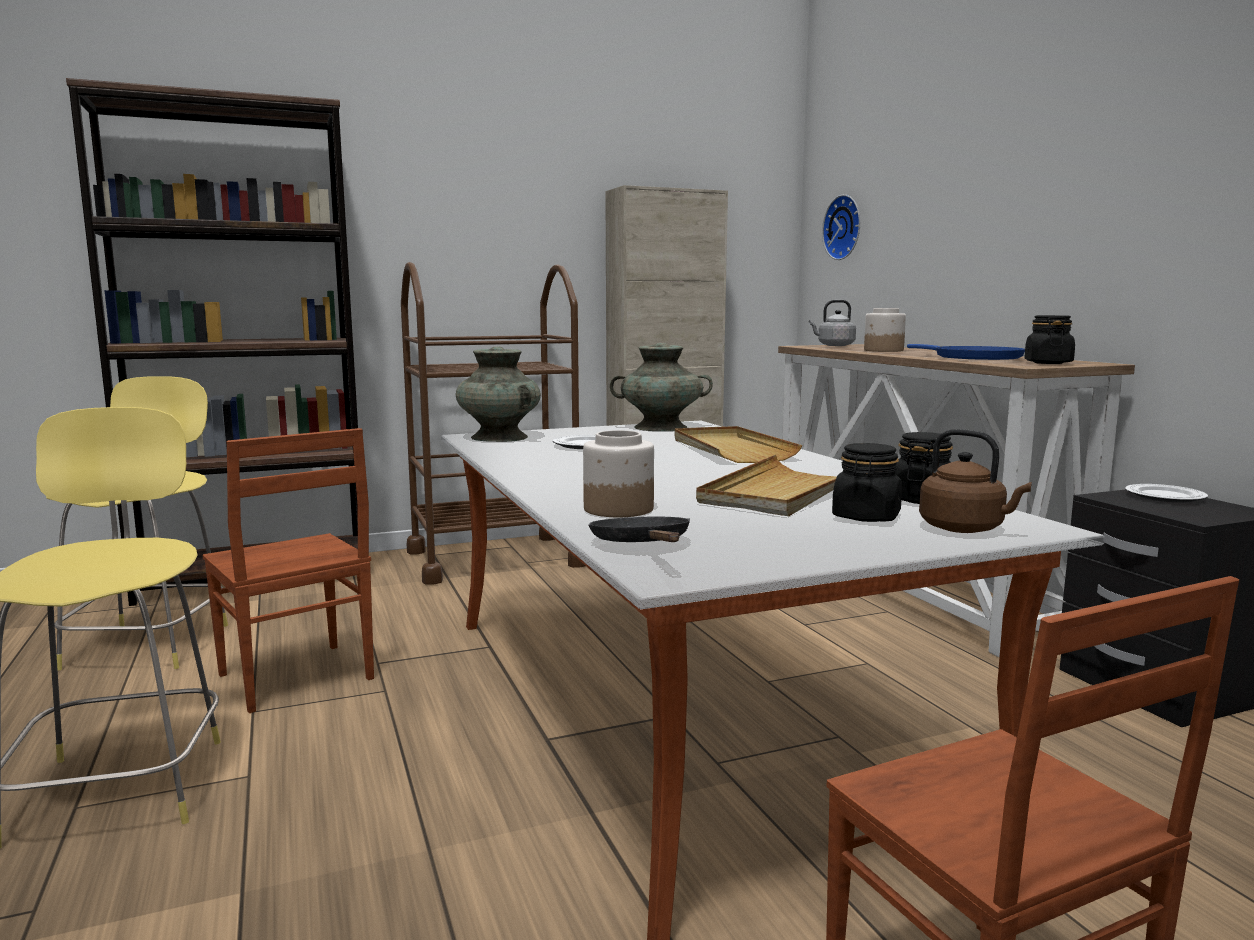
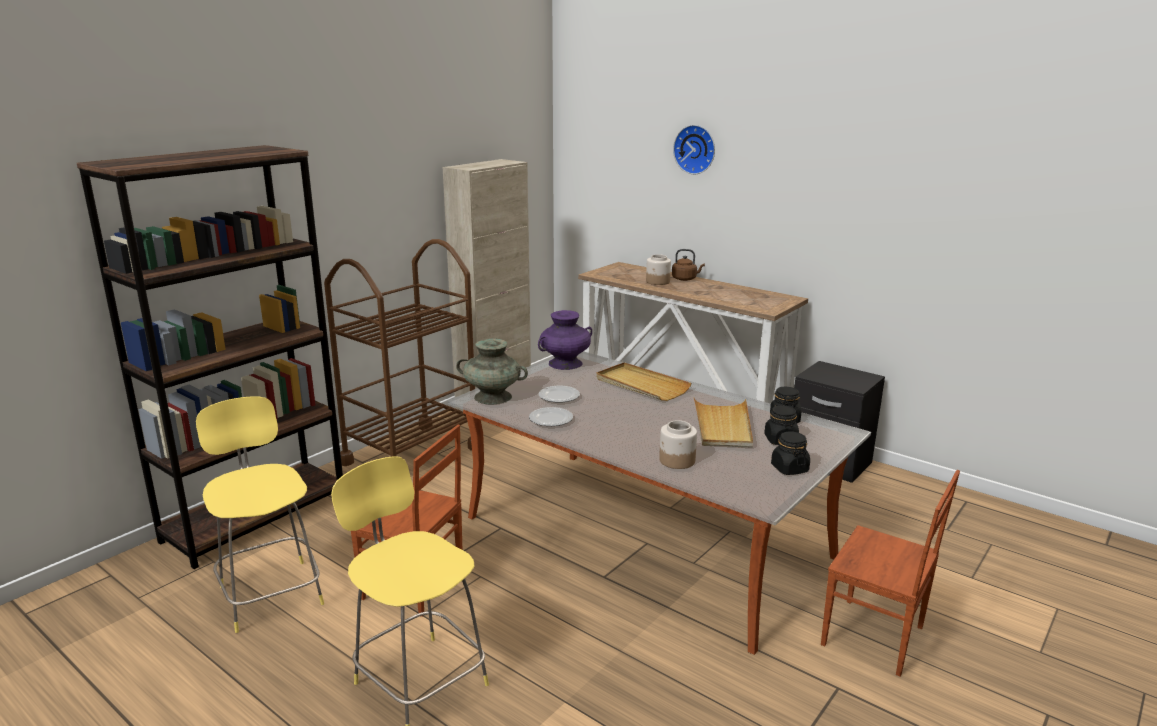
camera: 30 degrees left, 10 degrees up
black frying pan [589,517,690,542] -> none
turquoise vase [610,343,713,431] -> purple vase [538,310,592,370]
grey kettle [808,300,856,346] -> none
wall clock [822,195,860,260] -> wall clock moved to [673,125,715,174]
blue frying pan [907,344,1025,360] -> none
brown kettle [919,429,1032,533] -> brown kettle moved to [672,249,705,281]
black jar [1024,315,1075,364] -> black jar moved to [771,431,810,475]
plate [1125,484,1208,503] -> plate moved to [529,407,573,426]

